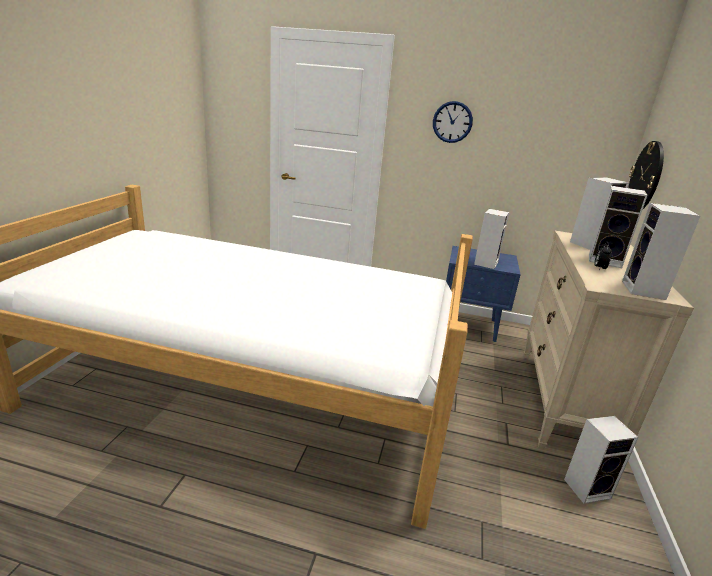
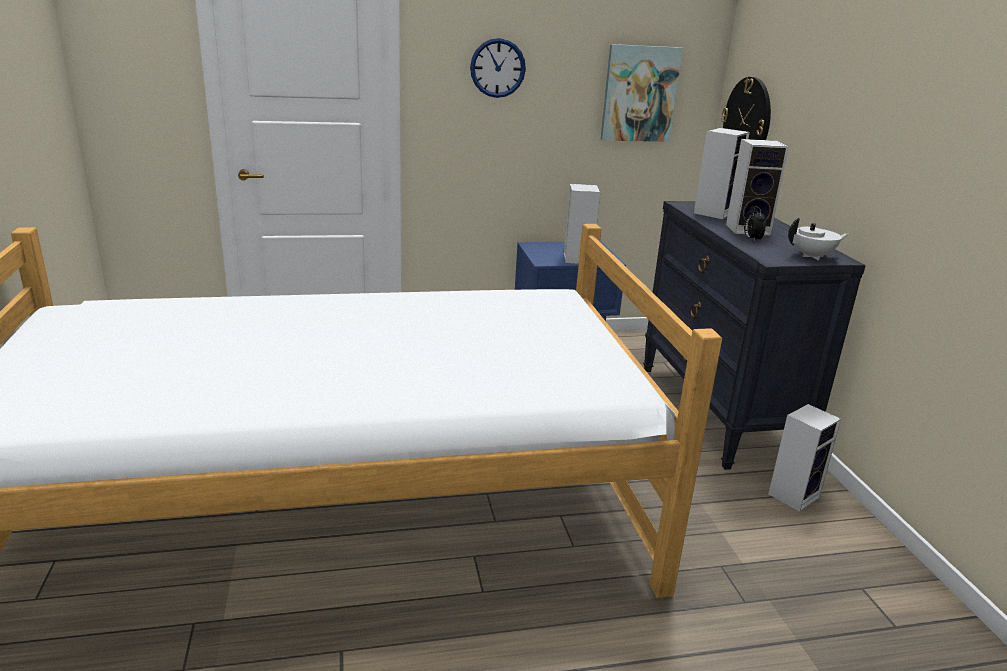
camera: 25 degrees left, 0 degrees up
beige dresser [524,231,694,449] -> black dresser [643,201,866,470]
speaker [622,203,700,300] -> white teapot [788,218,849,261]
none -> picture [601,44,683,142]

